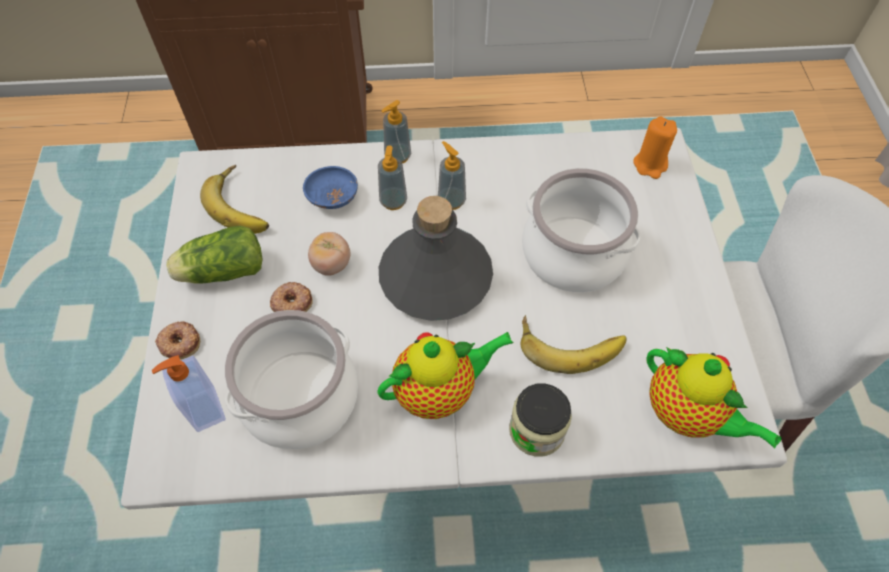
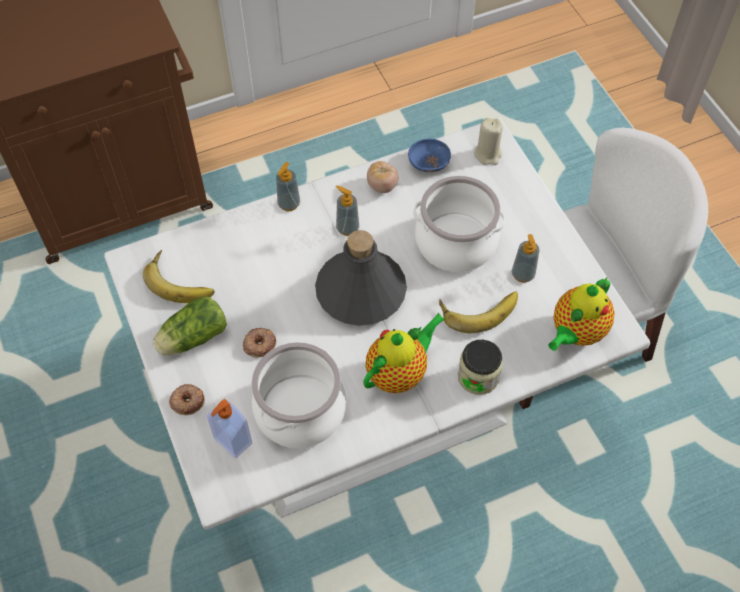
camera: 20 degrees left, 0 degrees up
blue bowl [303,166,358,209] -> blue bowl moved to [408,139,451,172]
tomato [308,232,351,276] -> tomato moved to [367,161,398,193]
soap dispenser [378,145,407,210] -> soap dispenser moved to [512,234,539,283]
orange candle [633,116,677,179] -> beige candle [474,118,503,165]
teapot [646,347,782,449] -> teapot turned 105 degrees clockwise [548,278,614,351]

